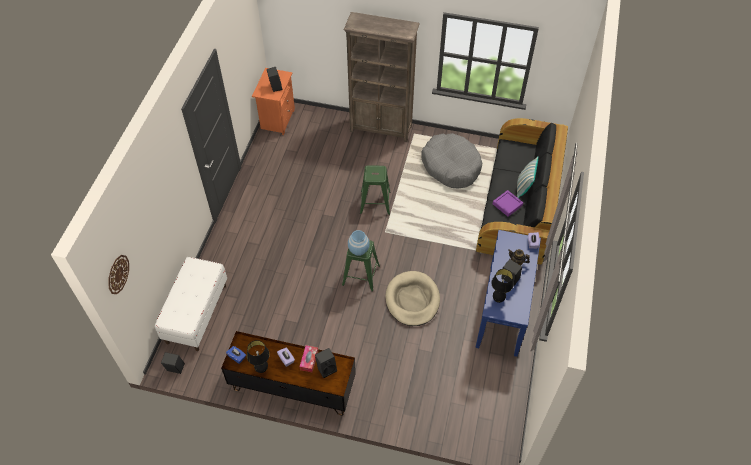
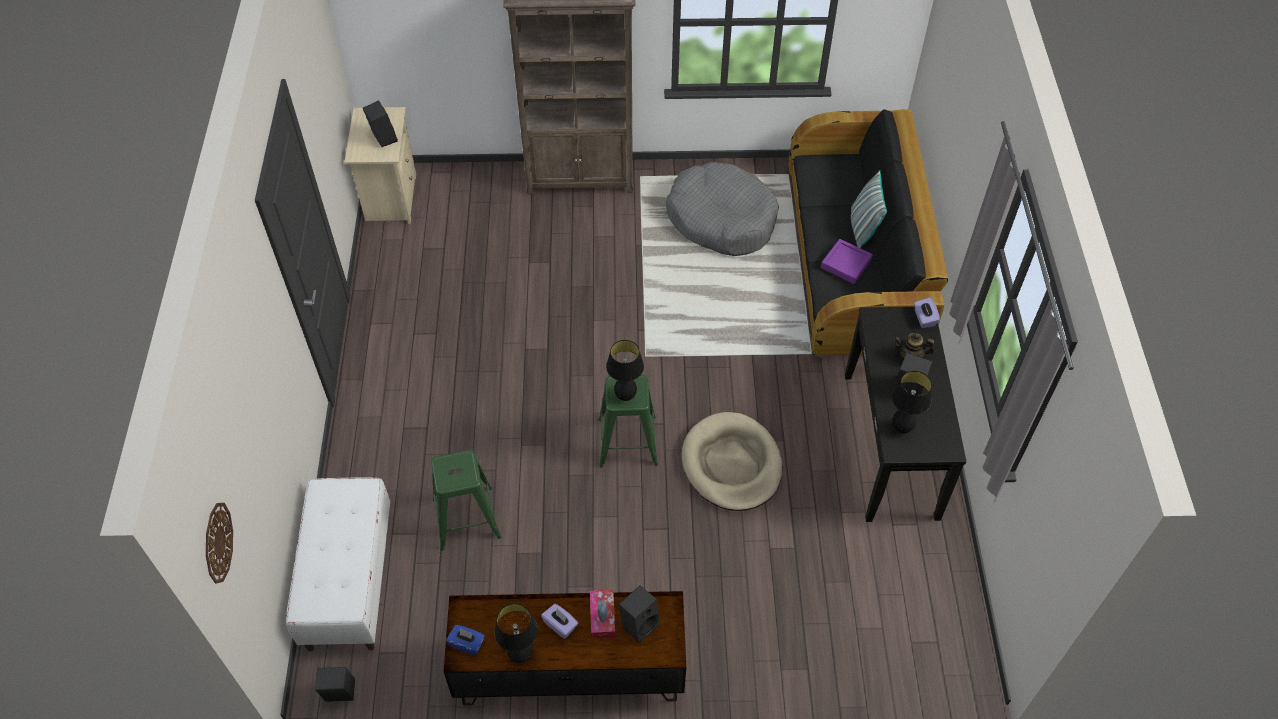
camera: 15 degrees left, 0 degrees up
orange nightstand [252,68,295,135] -> beige nightstand [344,107,416,224]
blue vase [348,230,370,256] -> black table lamp [606,340,644,401]
green stool [360,165,391,215] -> green stool moved to [431,450,501,550]
blue console table [475,230,541,357] -> black console table [845,307,967,522]

